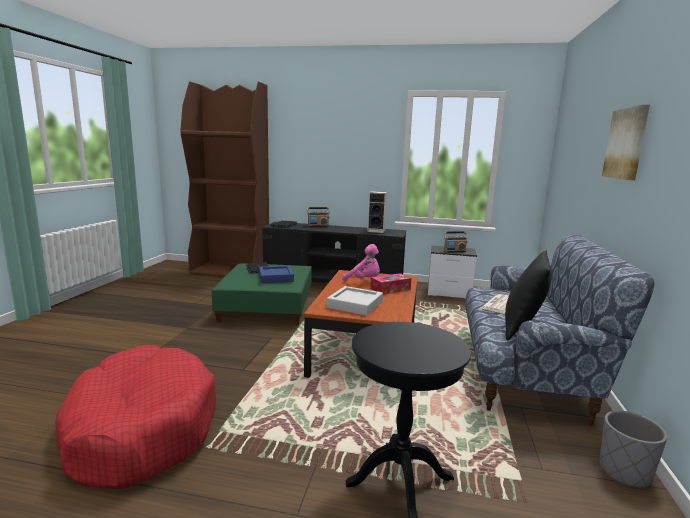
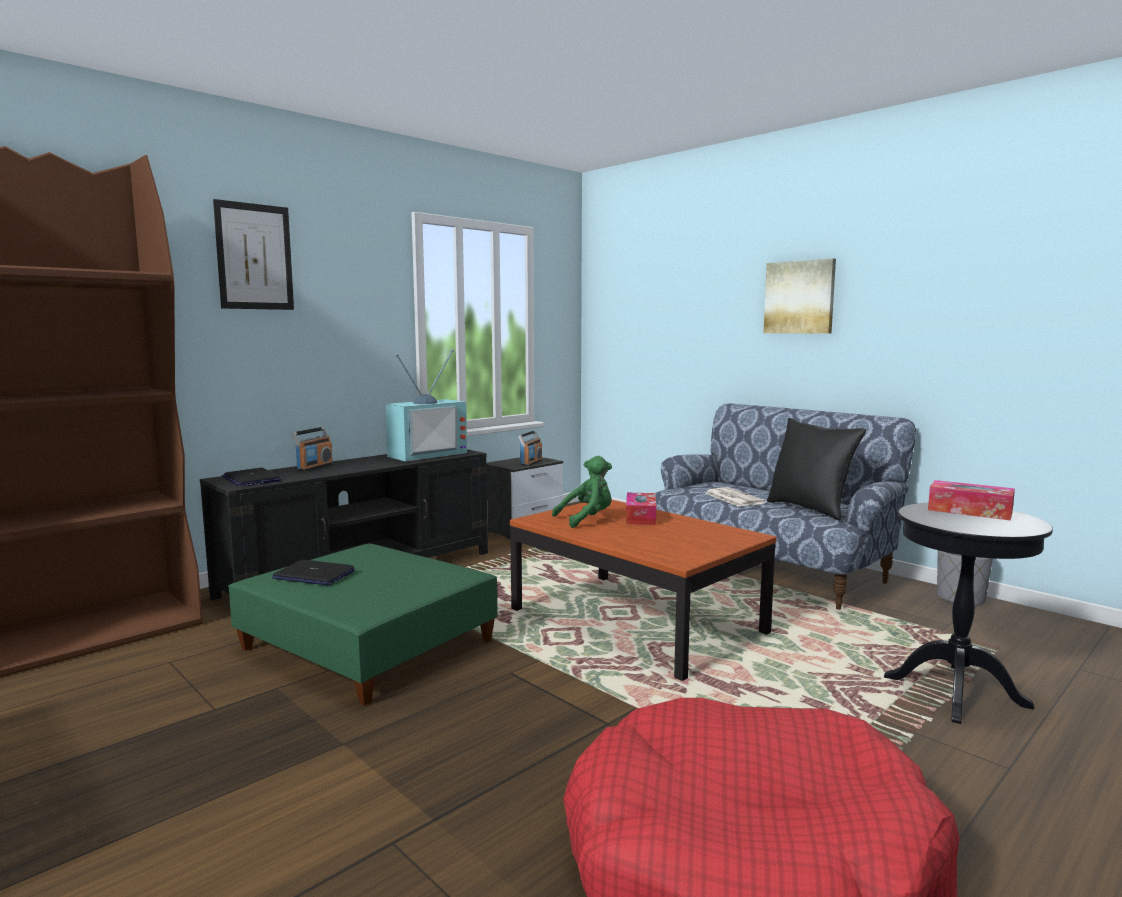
camera: 55 degrees left, 5 degrees down
blue tray [259,266,294,283] -> none
grey tray [327,286,383,316] -> none
pink plush toy [343,244,380,281] -> green plush toy [552,456,612,528]
speaker [367,191,388,233] -> television [385,349,467,462]
none -> picture [213,199,294,310]
none -> tissue box [928,480,1015,520]

